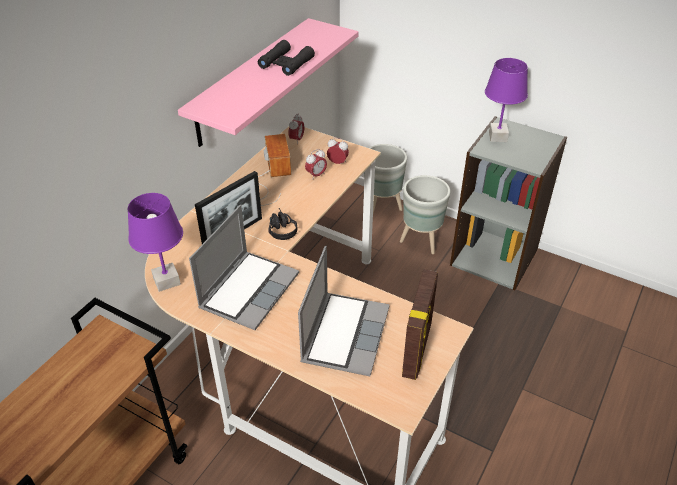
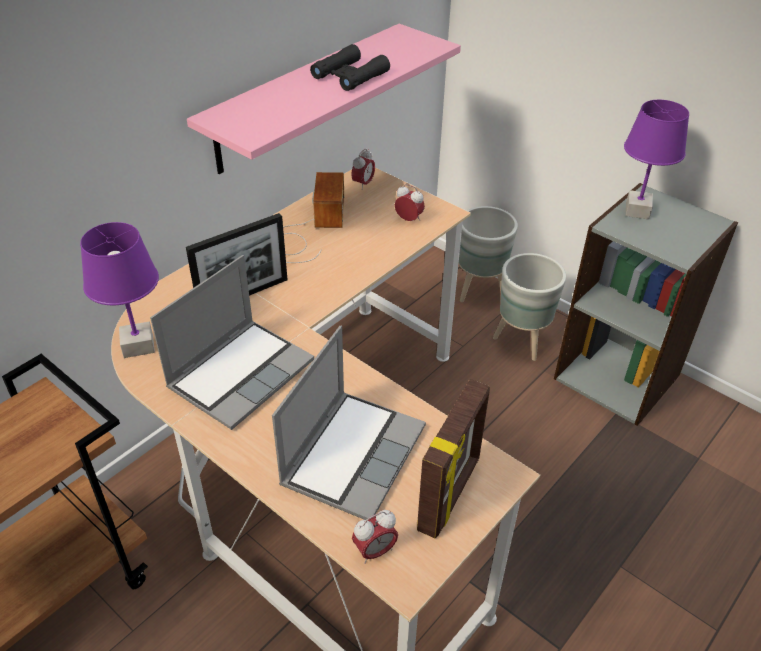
camera: 10 degrees right, 0 degrees up
black headphones [268,208,298,240] -> none
alarm clock [305,149,327,180] -> alarm clock moved to [352,510,398,564]

